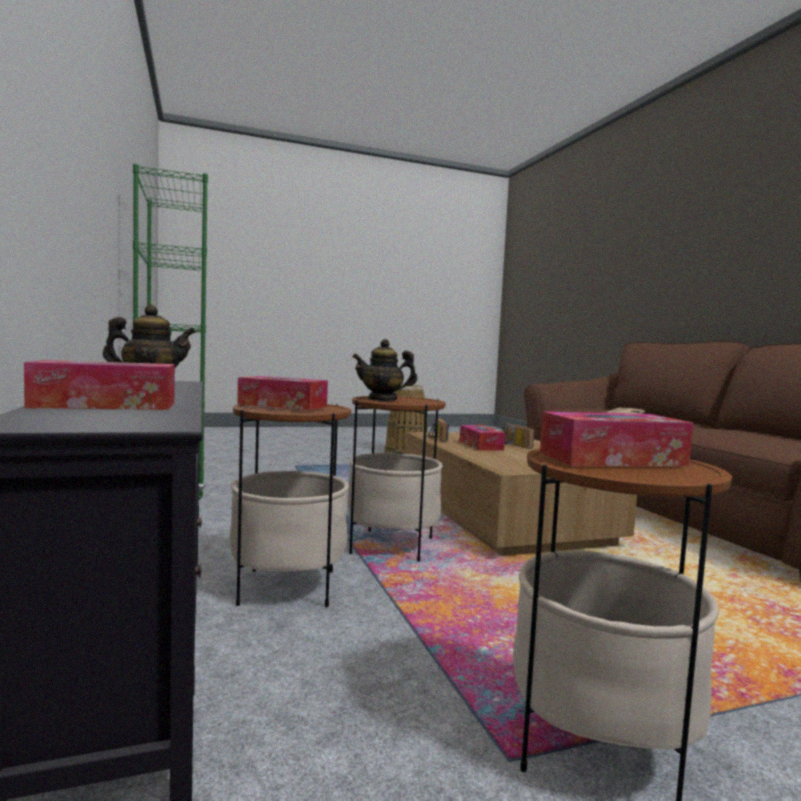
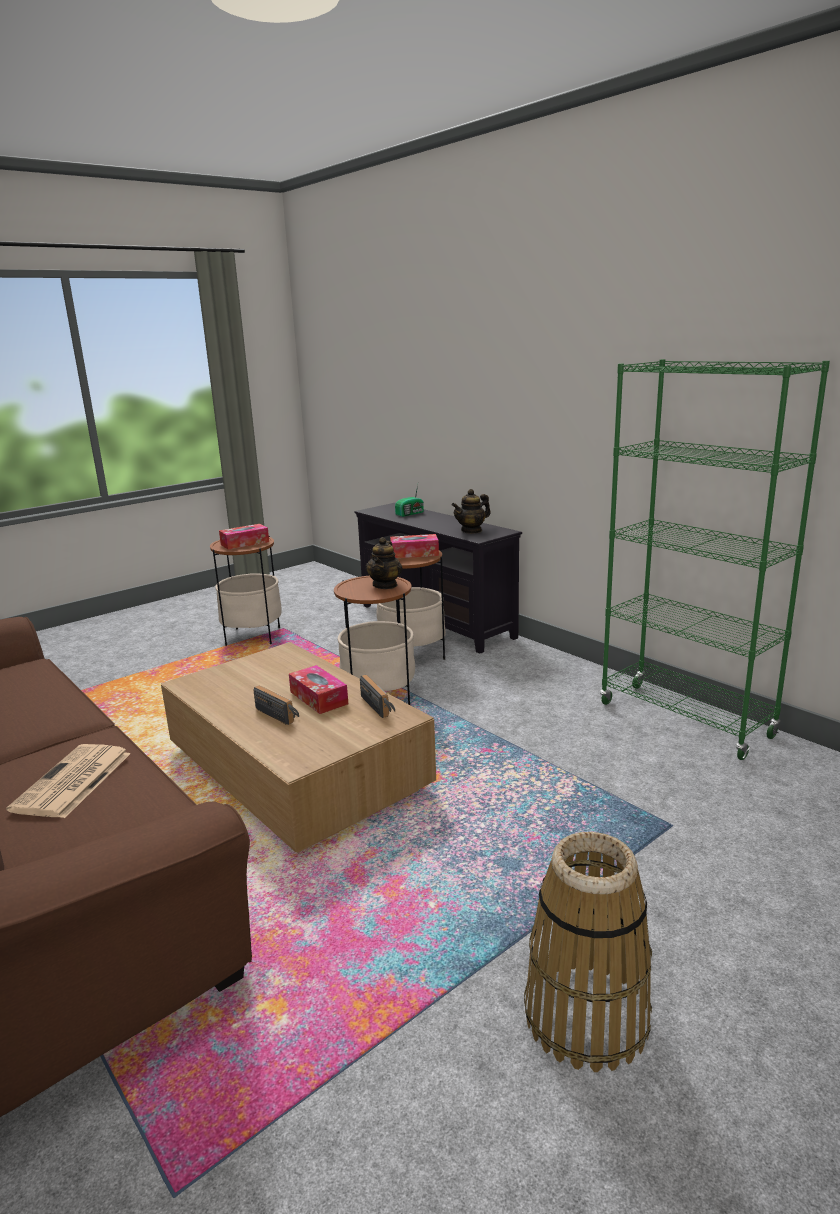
camera: 160 degrees right, 15 degrees up
tissue box [24,360,175,410] -> radio [395,485,424,517]
teapot [352,339,417,401] -> teapot turned 120 degrees clockwise [366,537,403,589]

